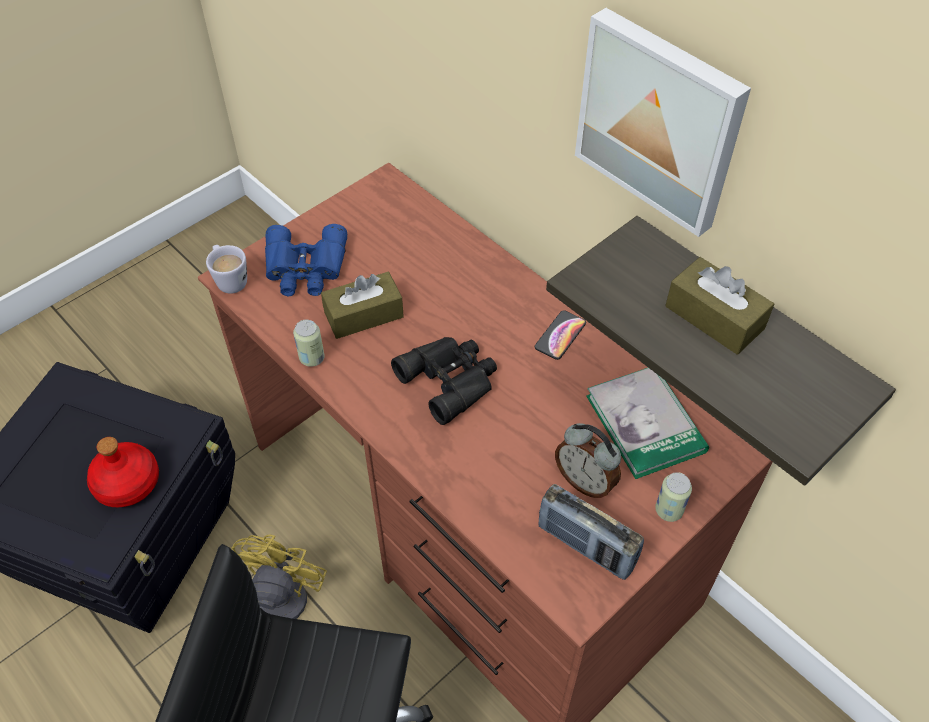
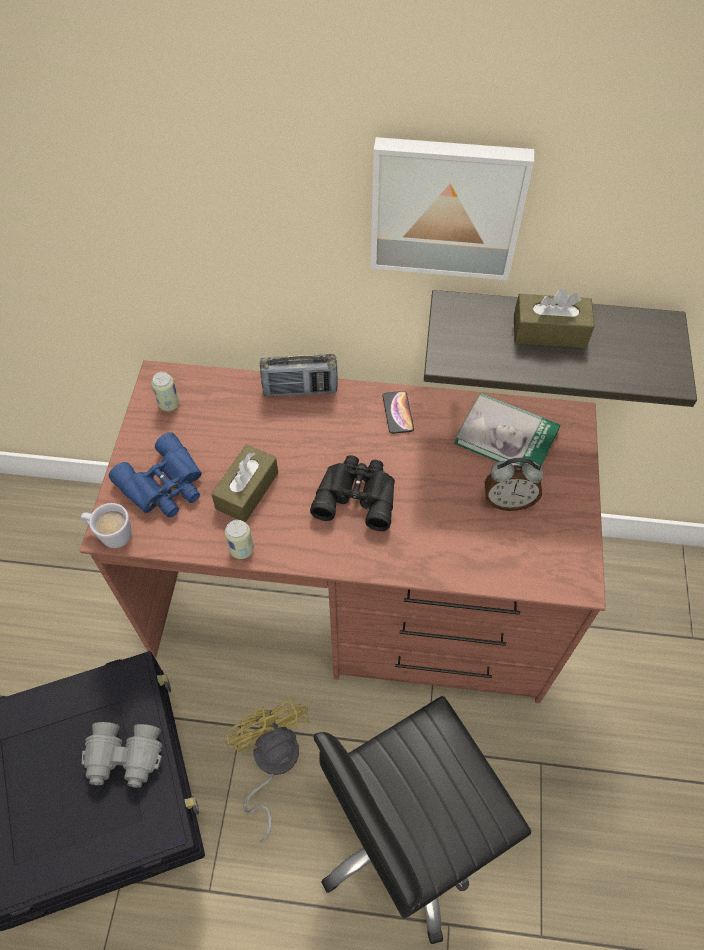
camera: 40 degrees left, 5 degrees up
red bottle [87,437,159,508] -> grey binoculars [82,722,163,788]
radio [538,484,644,580] -> radio moved to [260,354,338,396]
can [655,472,692,522] -> can moved to [151,372,179,411]

